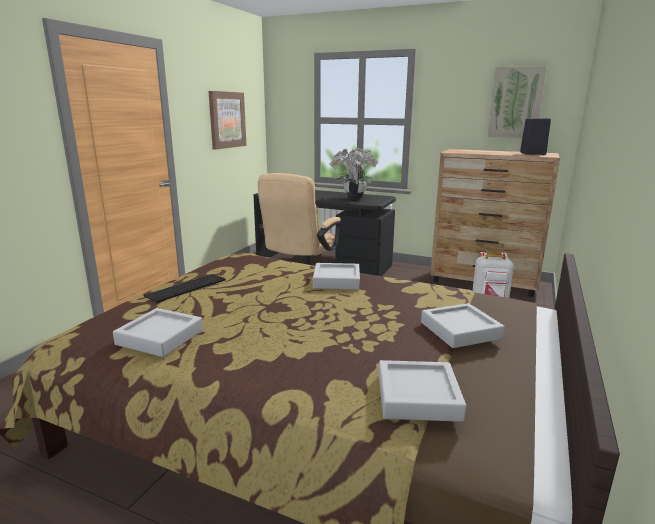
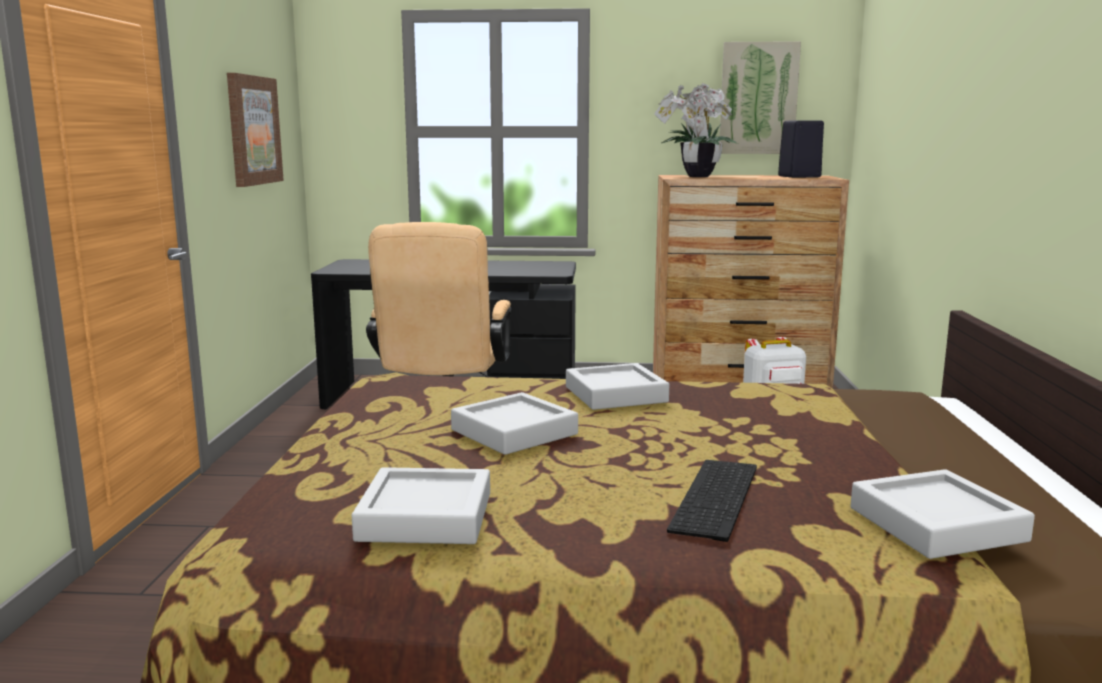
camera: 20 degrees left, 5 degrees down
keyboard [144,274,226,303] -> keyboard moved to [667,460,757,542]
potted plant [329,147,378,200] -> potted plant moved to [654,82,738,177]
grey tray [421,303,505,348] -> grey tray moved to [451,392,578,455]

